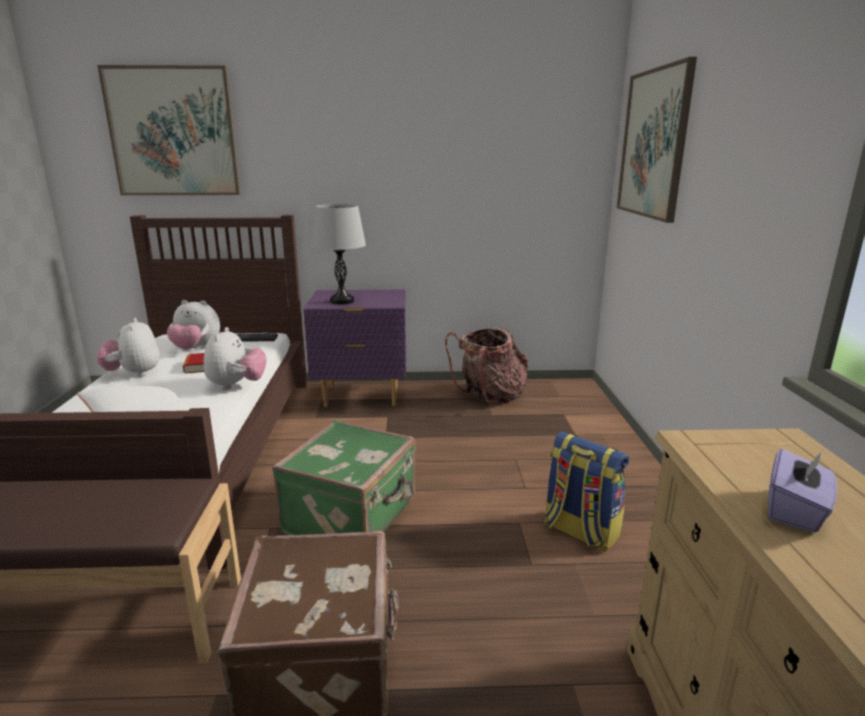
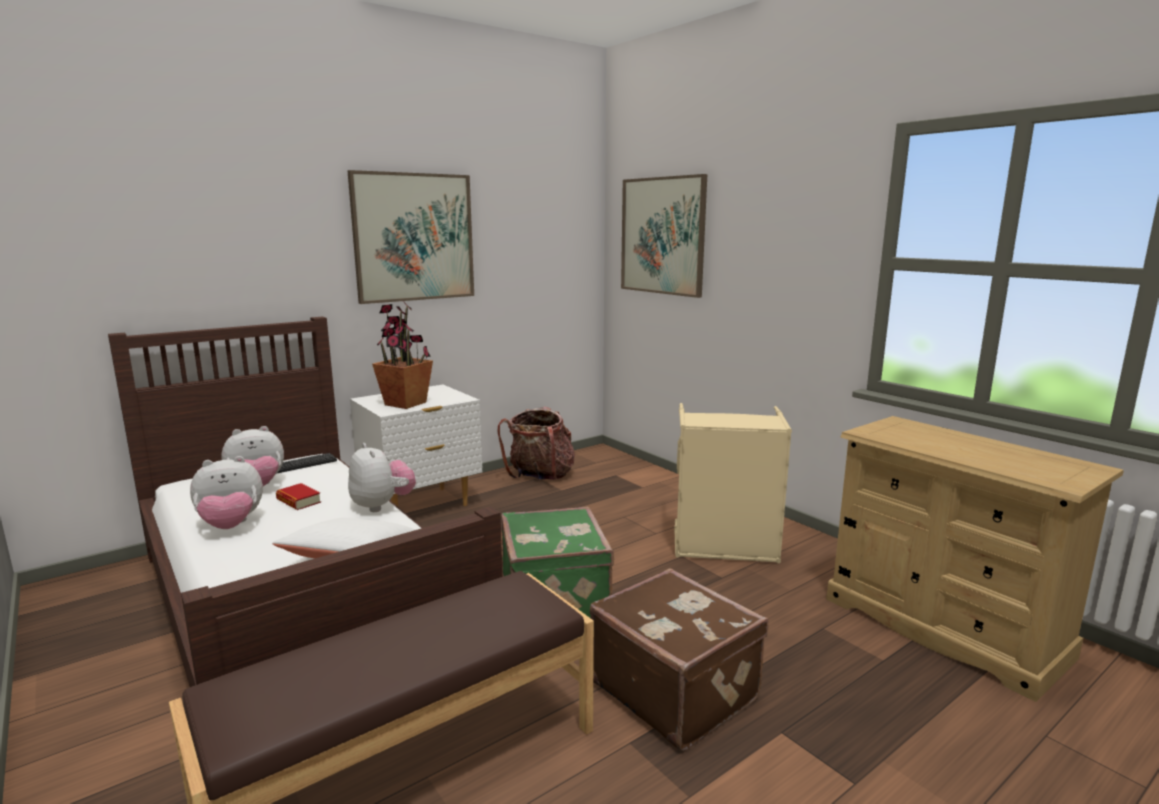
camera: 35 degrees left, 5 degrees down
plush toy [96,318,160,377] -> plush toy turned 60 degrees counterclockwise [190,456,263,529]
picture [97,65,241,195] -> picture moved to [347,170,474,304]
purple nightstand [303,290,407,407] -> white nightstand [350,384,482,506]
grey table lamp [312,204,366,304] -> potted plant [372,300,433,409]
backpack [544,431,629,552] -> beige laundry basket [674,403,792,563]
purple tissue box [768,449,837,533] -> none

